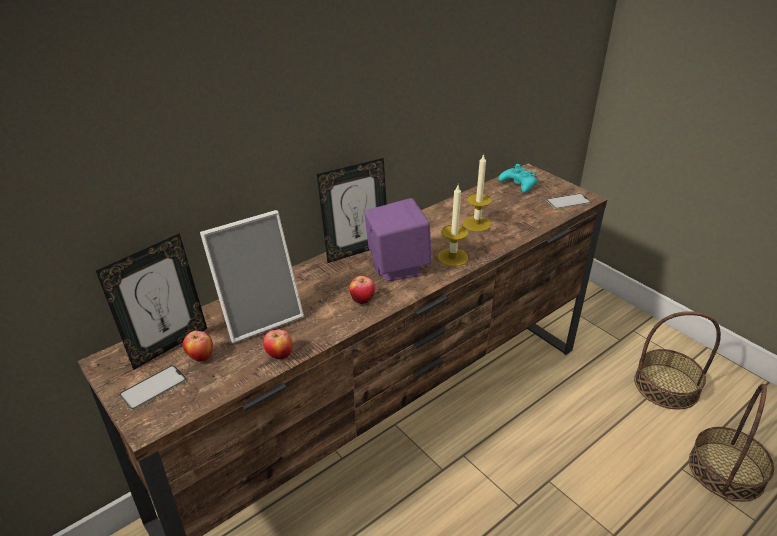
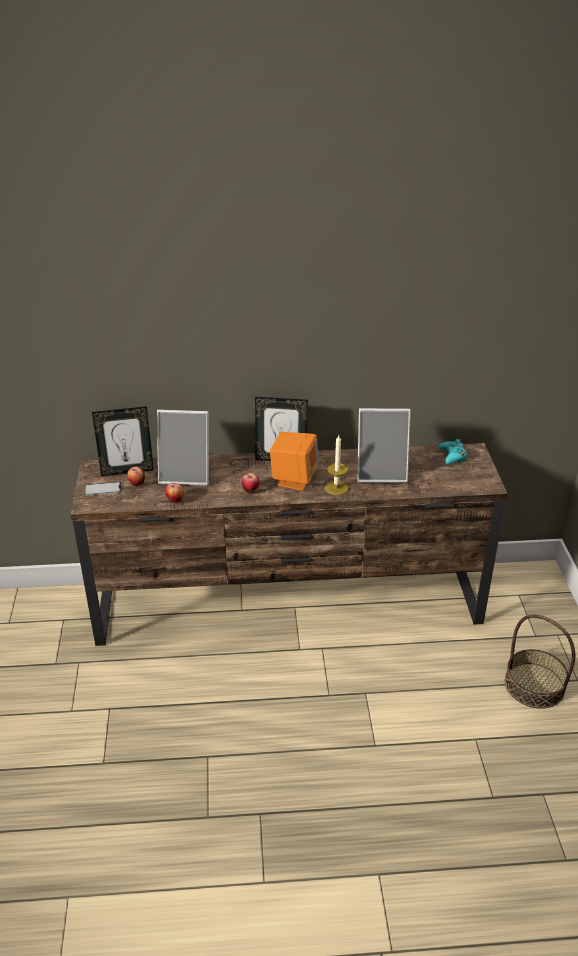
camera: 35 degrees right, 0 degrees up
purple speaker [364,198,432,281] -> orange speaker [270,432,319,491]
candle [463,153,492,232] -> picture frame [357,408,411,483]
phone [546,193,591,209] -> none
basket [689,384,774,502] -> none

